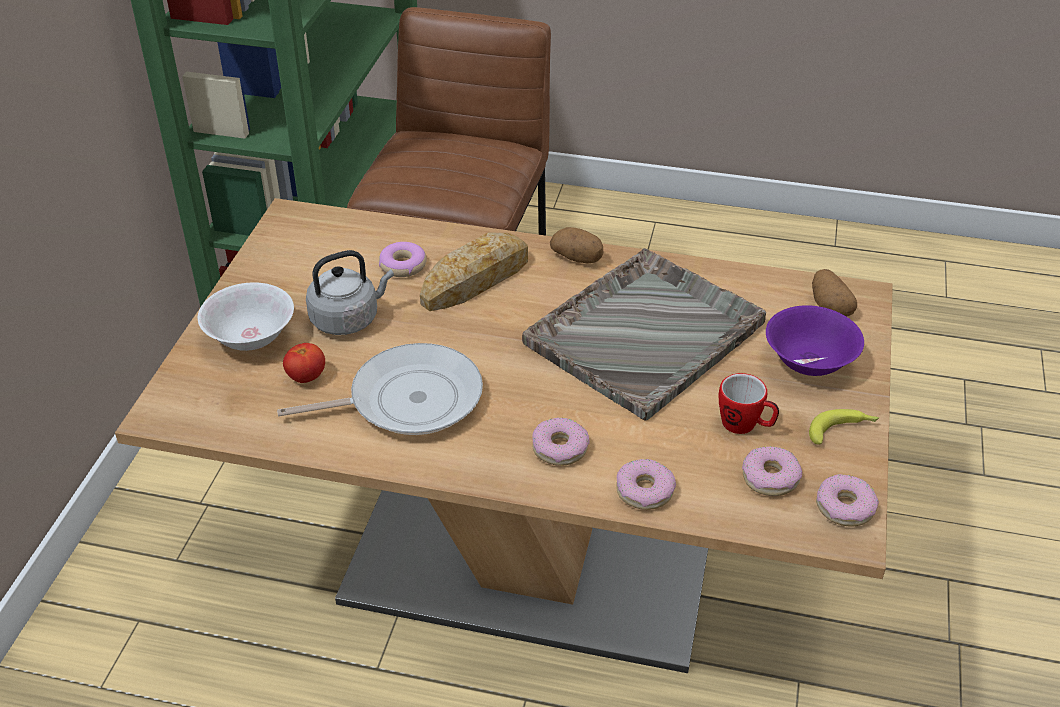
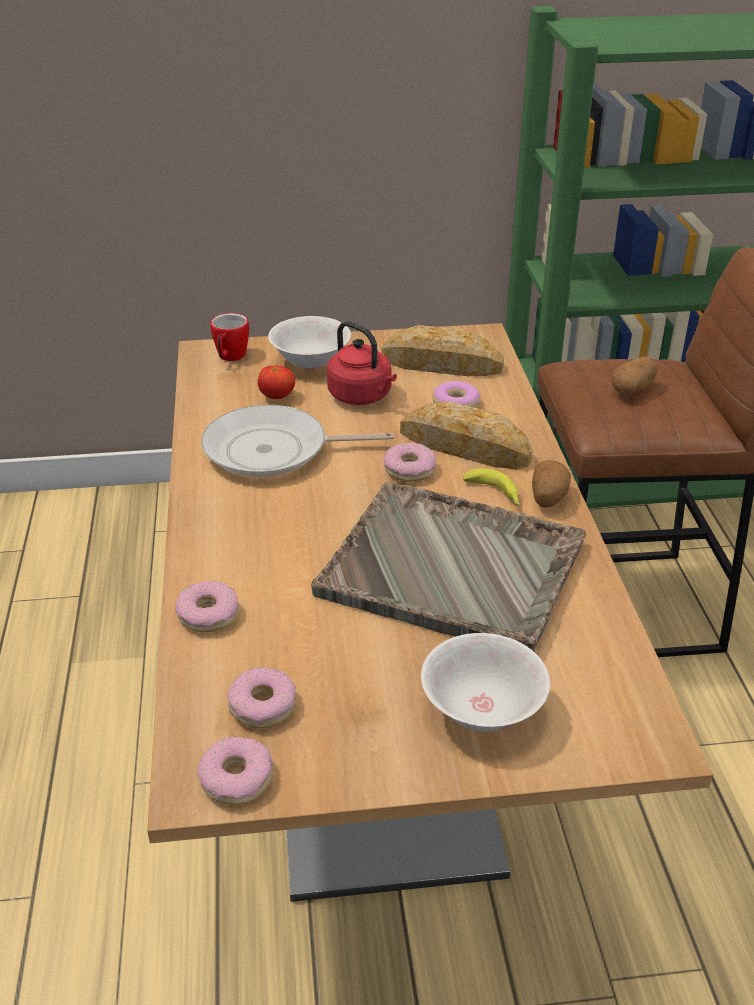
camera: 70 degrees right, 5 degrees down
frying pan [277,343,483,435] -> frying pan turned 120 degrees clockwise [201,405,394,478]
grey kettle [306,250,394,335] -> red kettle [327,321,397,405]
donut [532,418,590,466] -> donut moved to [384,443,436,482]
mug [719,373,779,434] -> mug moved to [210,313,249,361]
purple bowl [766,305,864,376] -> white bowl [421,633,550,732]
banana [809,409,879,445] -> banana moved to [463,468,520,506]
potato [812,269,857,316] -> potato moved to [611,357,658,395]
none -> bread [382,325,504,376]

